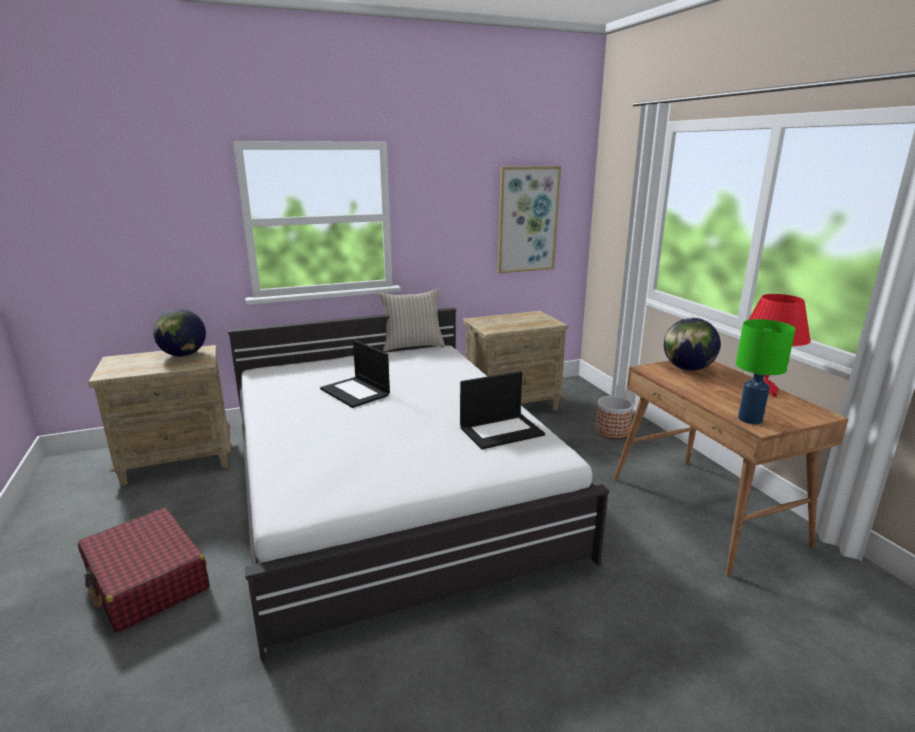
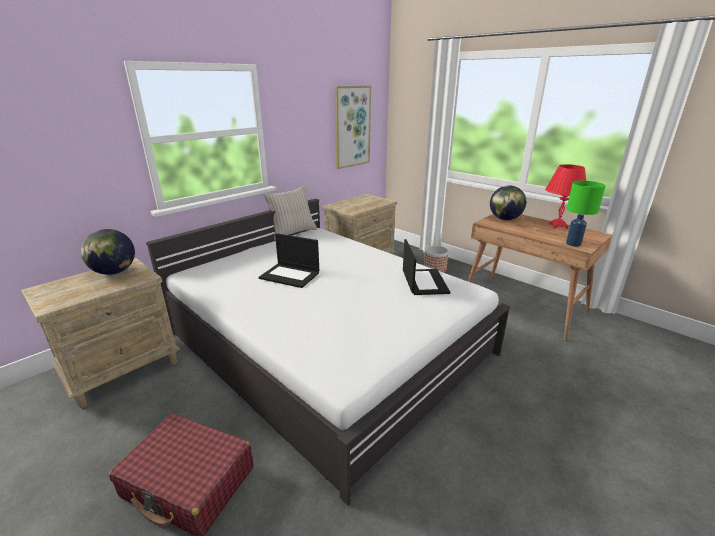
camera: 25 degrees left, 5 degrees up
laptop [460,371,545,449] -> laptop turned 45 degrees counterclockwise [403,239,450,295]

